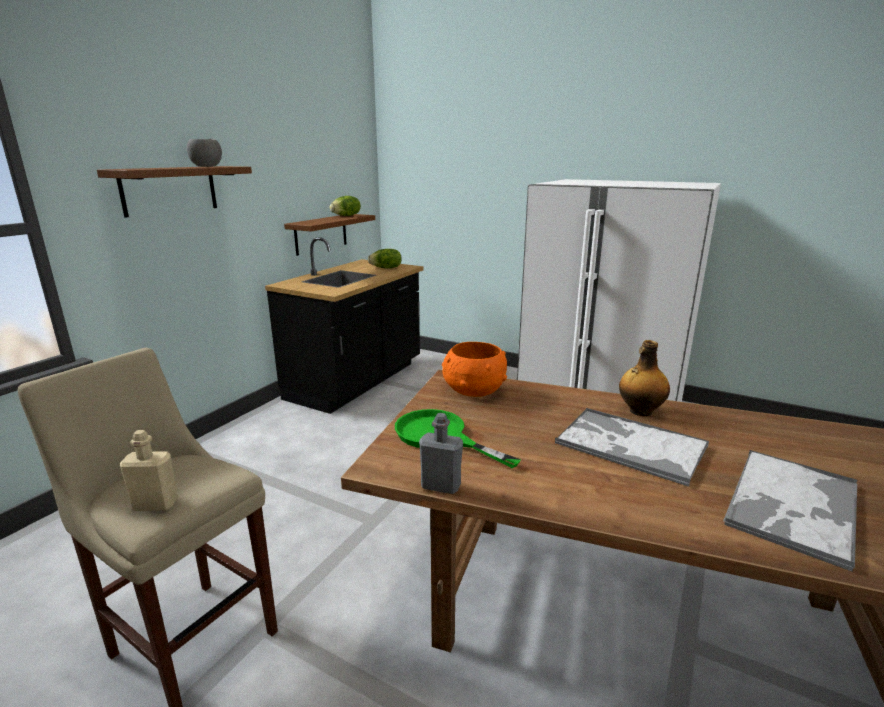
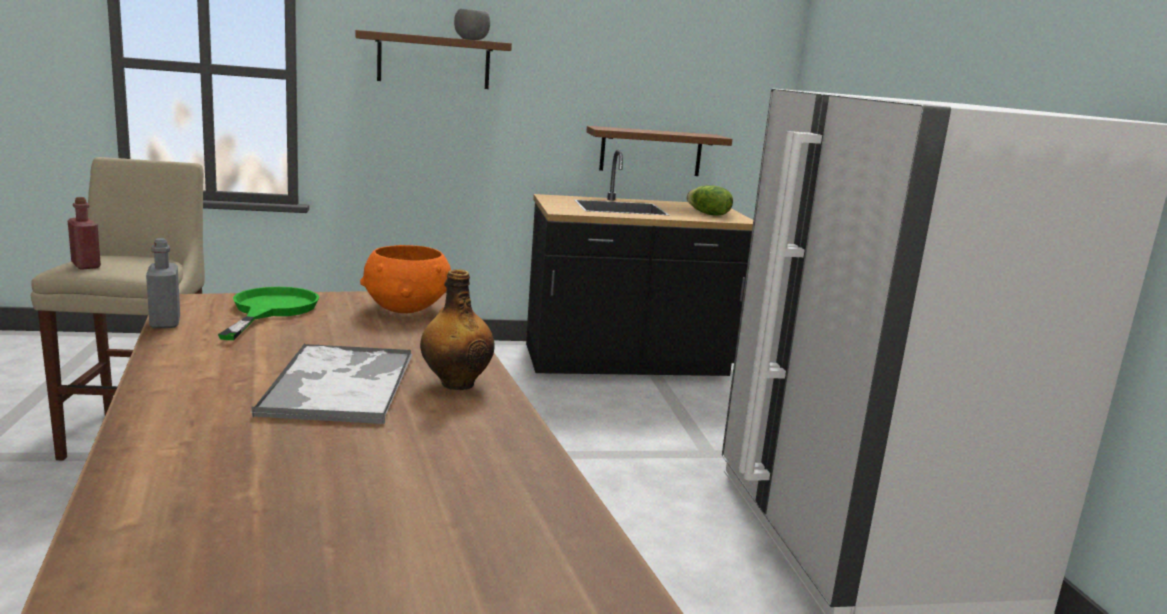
camera: 50 degrees right, 5 degrees down
beige bottle [120,430,178,511] -> red bottle [68,197,101,270]
lettuce [329,196,361,216] -> none
tray [723,450,857,571] -> none

